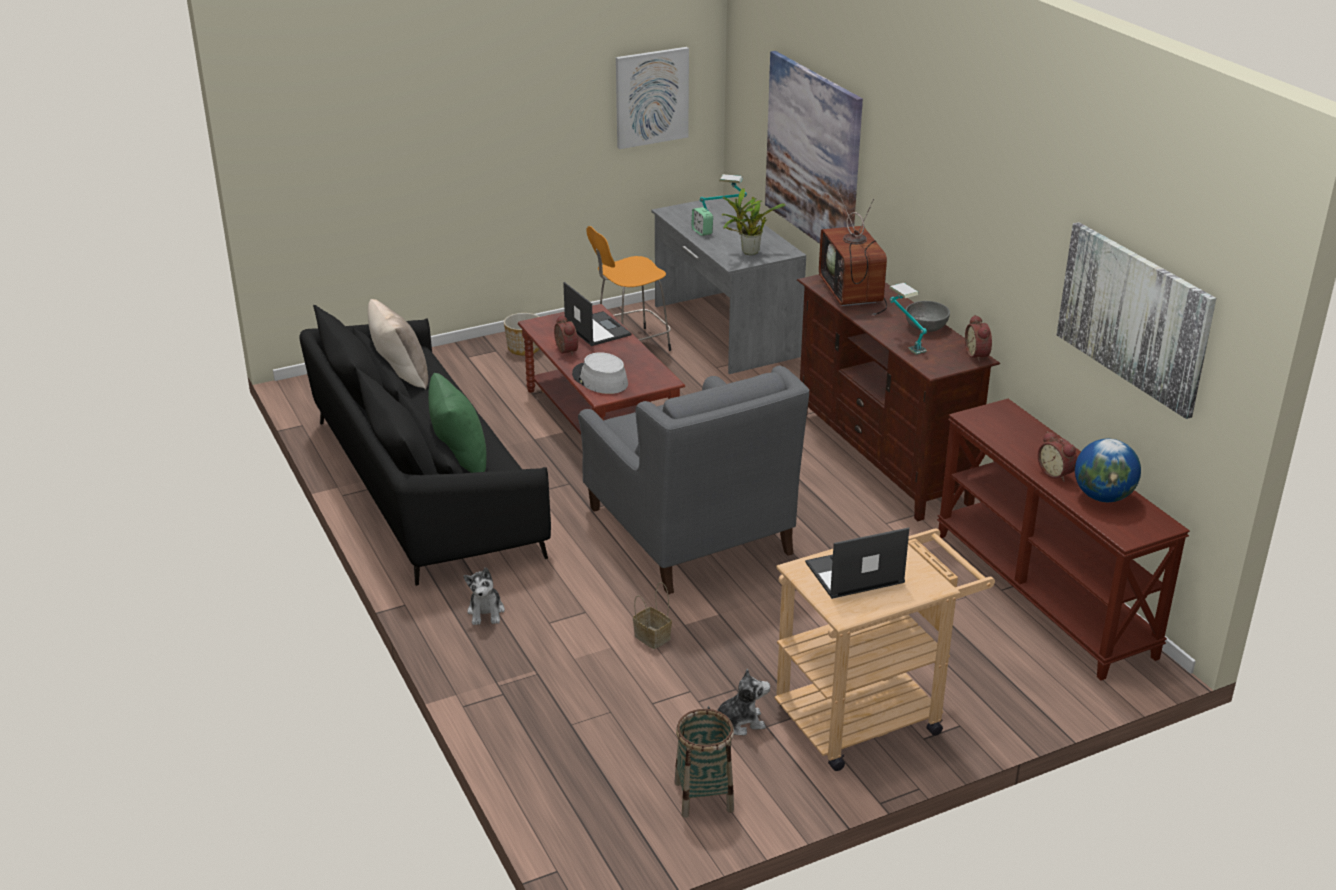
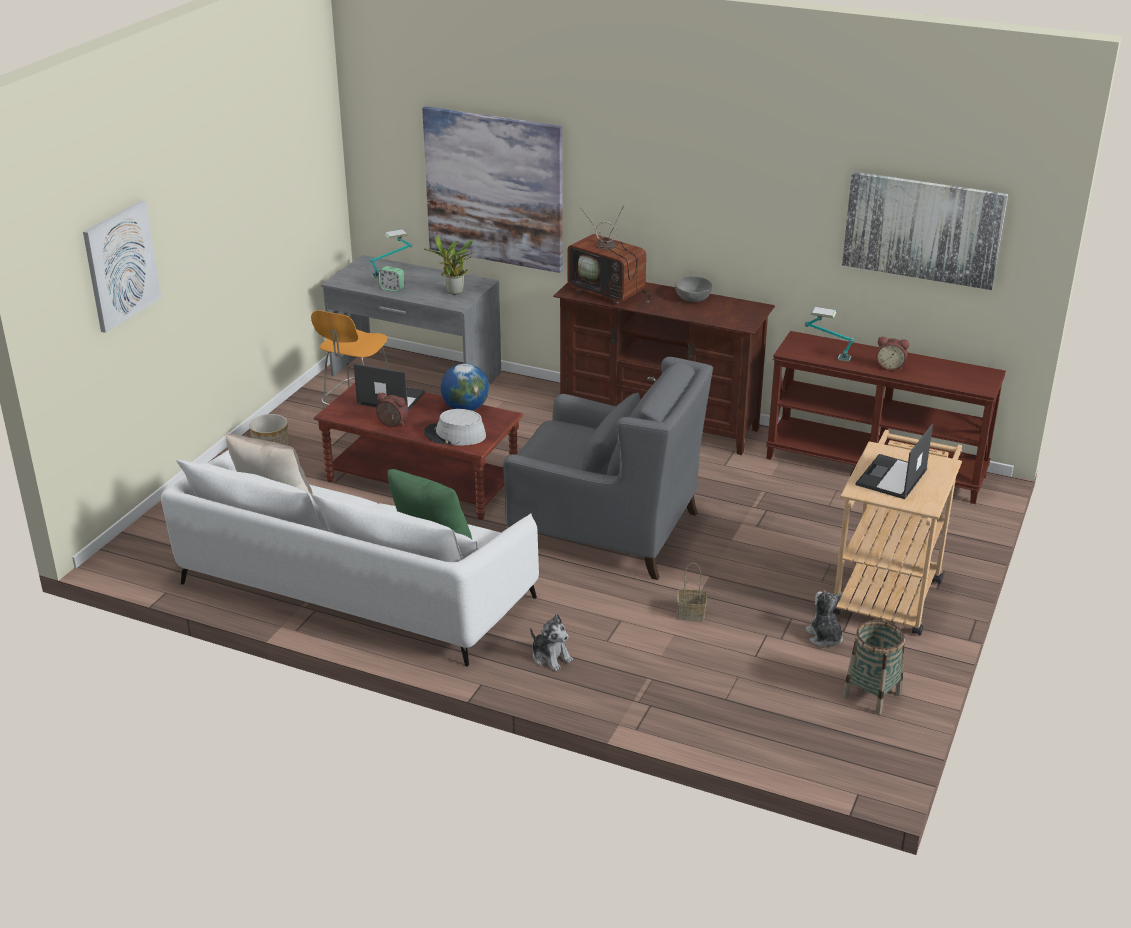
camera: 40 degrees left, 0 degrees up
black sofa [300,305,551,586] -> white sofa [161,450,539,667]
picture [616,47,689,149] -> picture moved to [83,200,161,333]
plush toy [708,669,770,736] -> plush toy turned 60 degrees counterclockwise [805,591,843,647]
table lamp [889,283,927,355] -> table lamp moved to [805,307,854,362]
alarm clock [965,315,992,362] -> none
globe [1075,439,1141,502] -> globe moved to [441,364,489,411]

